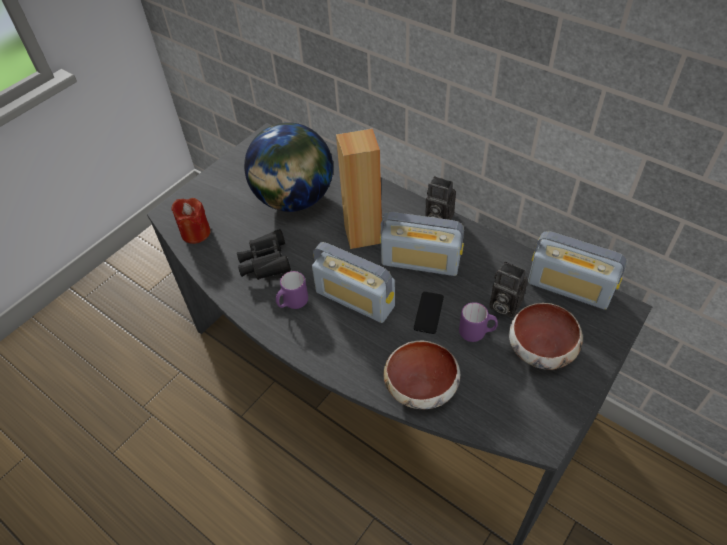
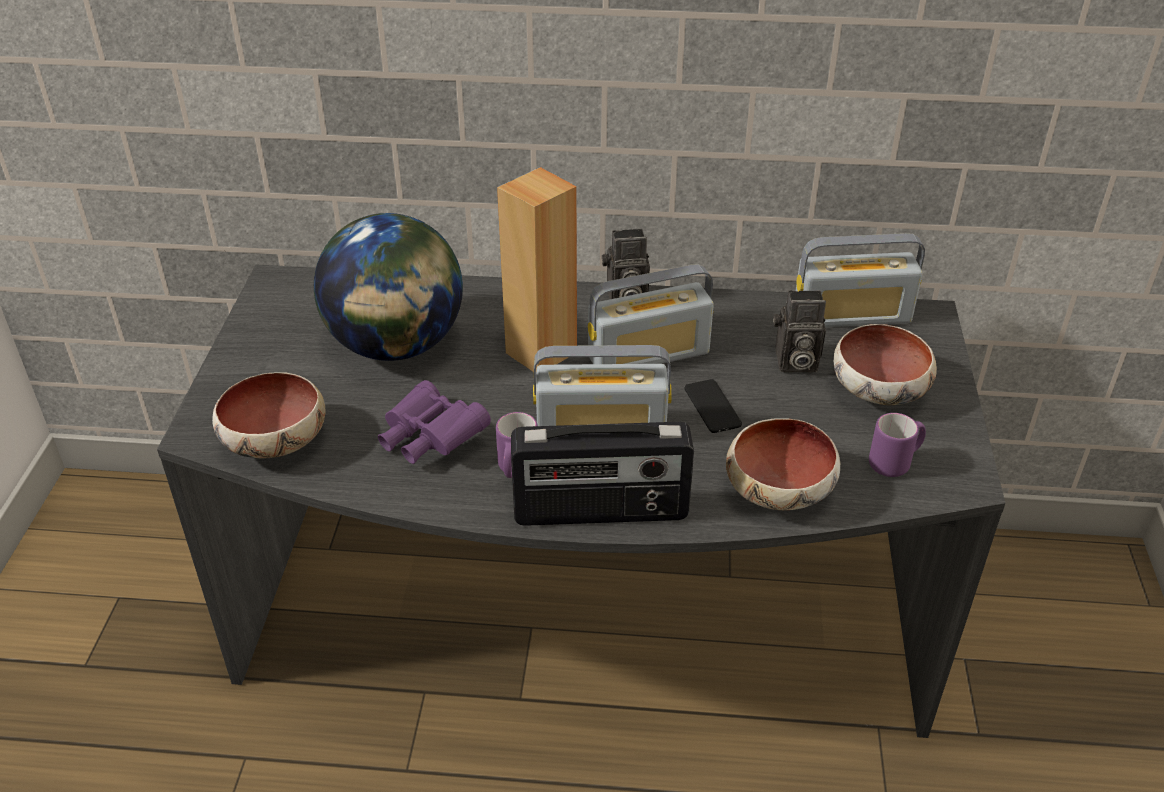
camera: 35 degrees left, 10 degrees down
red candle [171,198,210,244] -> bowl [212,372,325,458]
black binoculars [237,229,291,280] -> purple binoculars [378,380,491,464]
purple mug [459,302,498,342] -> purple mug moved to [869,413,926,477]
none -> radio [511,422,694,526]

